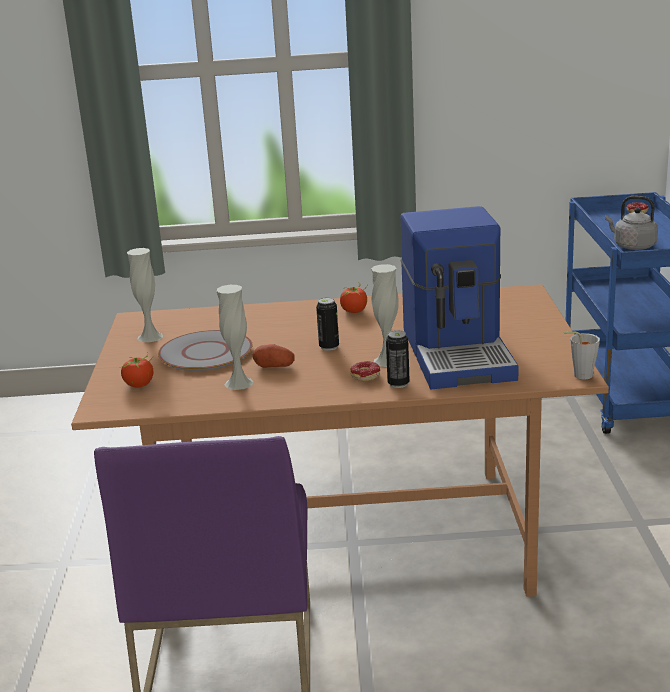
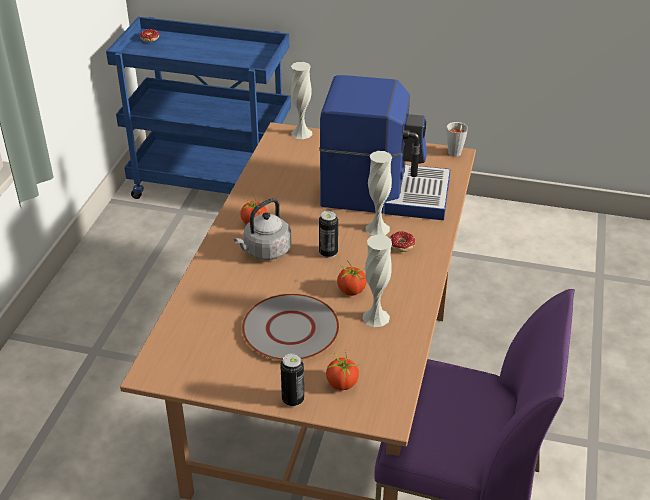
camera: 75 degrees left, 15 degrees up
white vase [127,248,163,342] -> white vase moved to [291,62,312,139]
potato [253,344,295,368] -> tomato [337,260,366,296]
can [386,330,410,388] -> can moved to [280,353,304,407]
grey kettle [605,196,658,250] -> grey kettle moved to [234,198,291,260]

